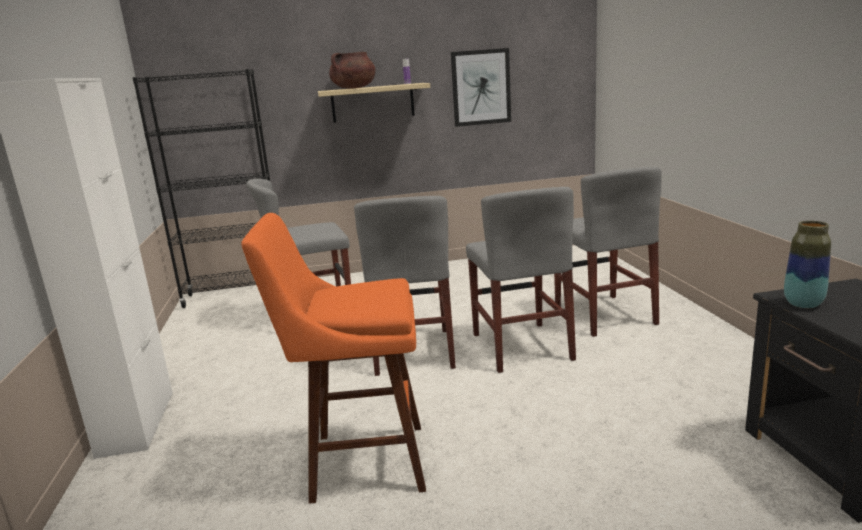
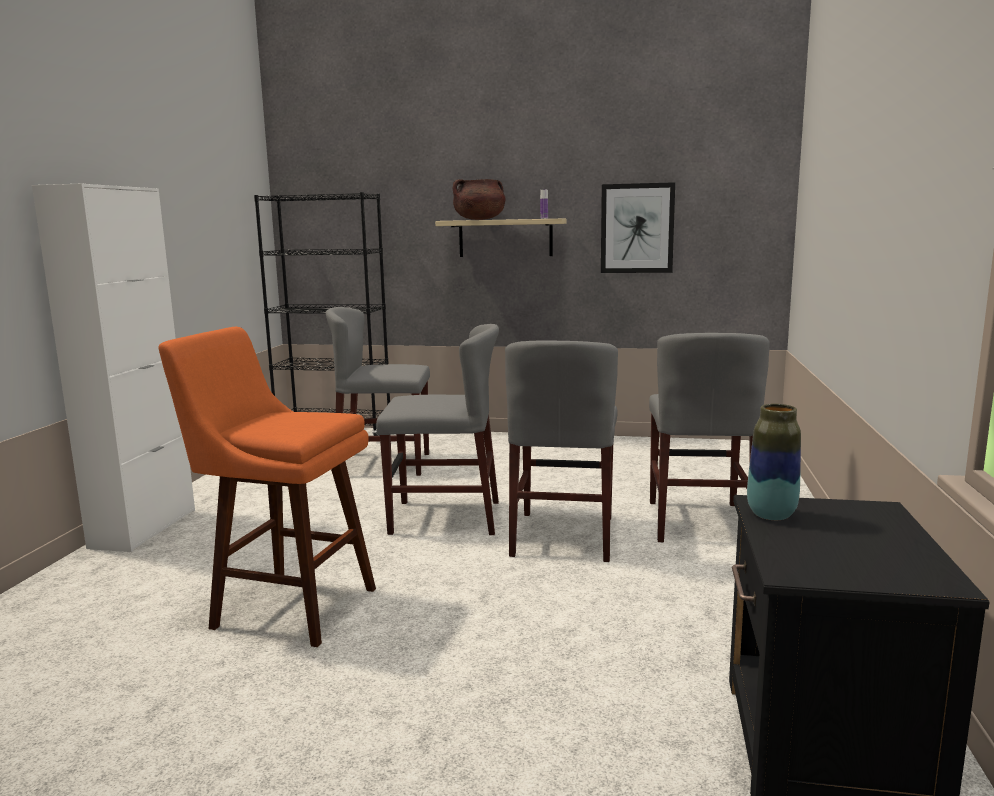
camera: 20 degrees right, 5 degrees down
grey chair [354,196,456,376] -> grey chair turned 105 degrees counterclockwise [376,324,499,535]

